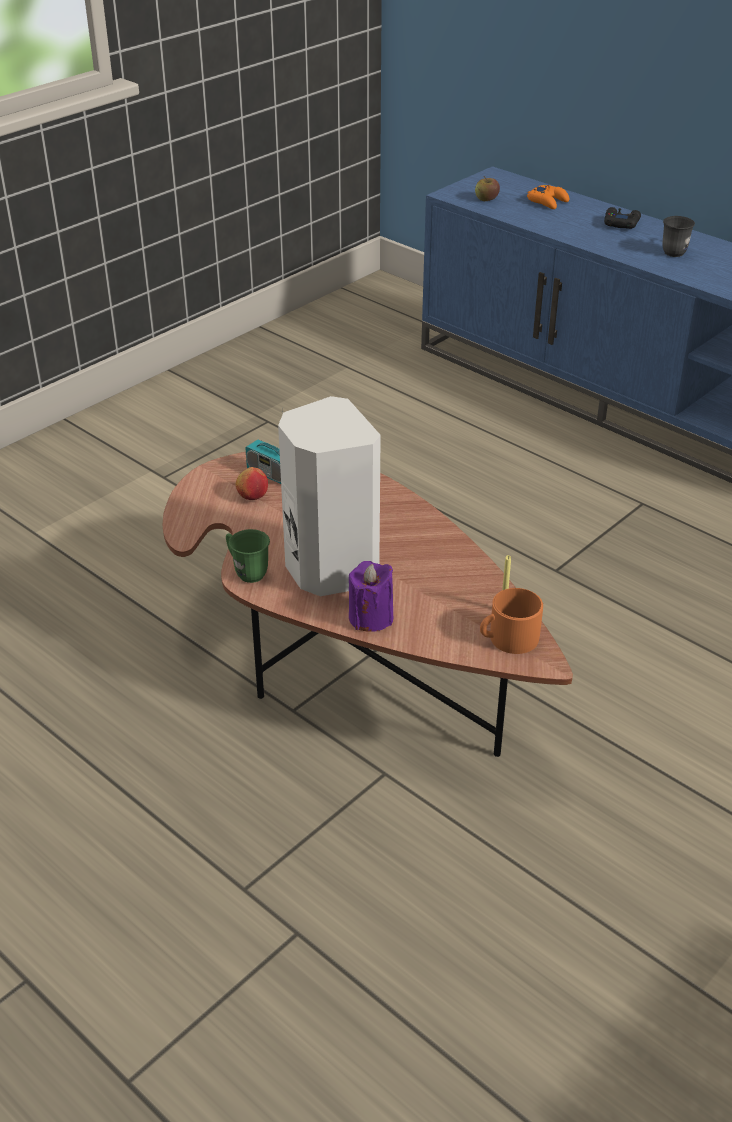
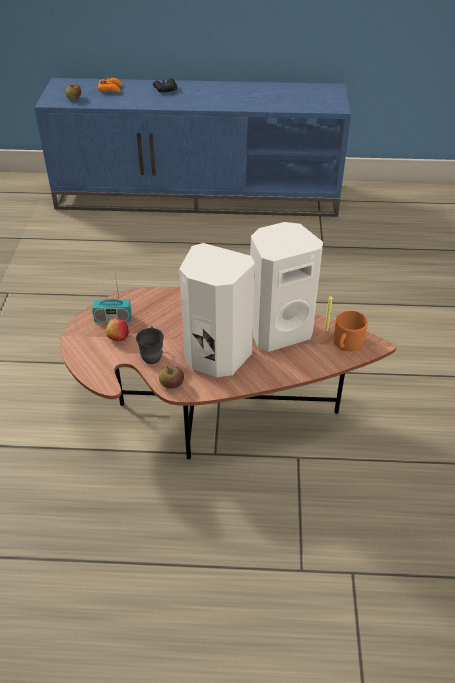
camera: 40 degrees left, 5 degrees up
green mug [226,529,270,583] -> apple [159,366,184,389]
purple candle [349,561,394,632] -> none
grey mug [662,216,695,257] -> grey mug moved to [136,326,164,364]
none -> white speaker [250,222,323,352]

